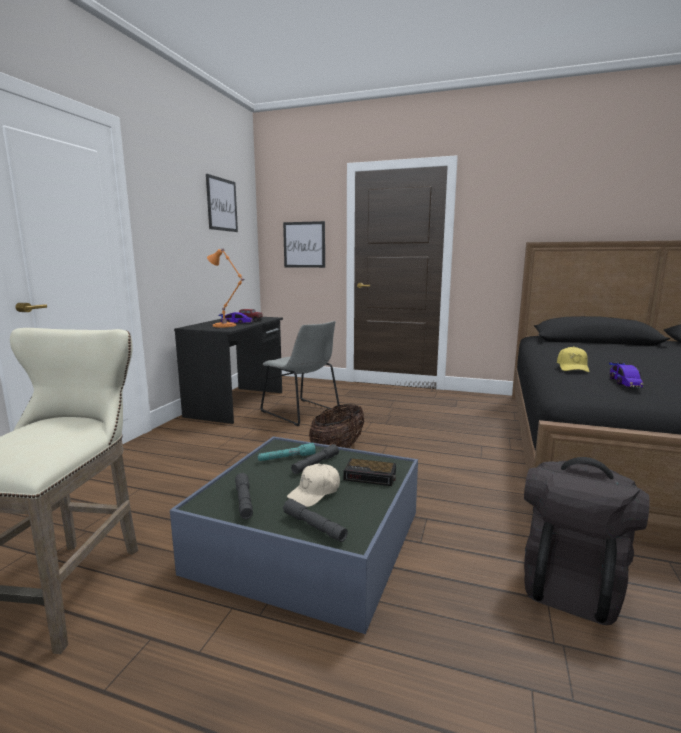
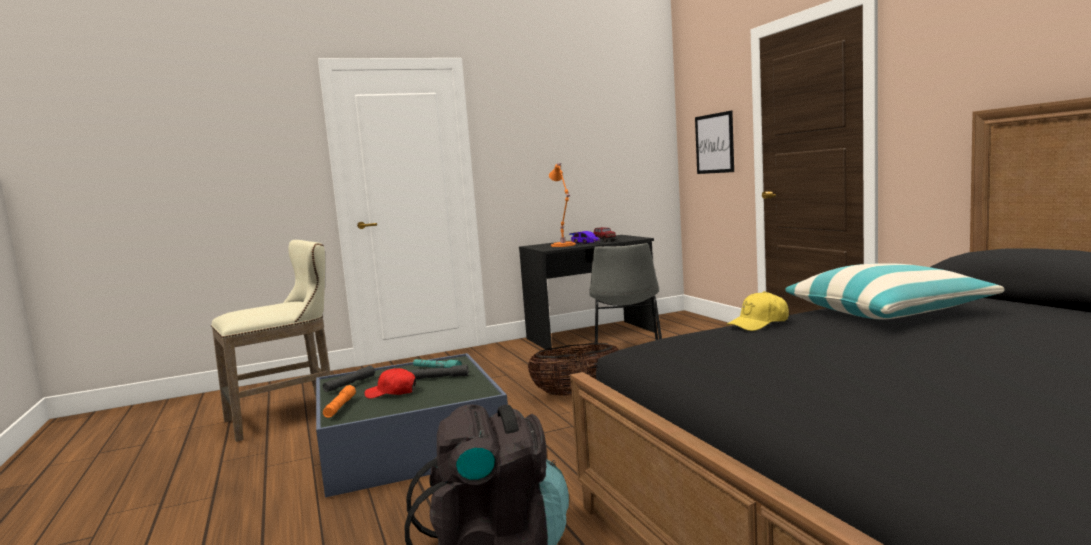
camera: 50 degrees right, 5 degrees down
picture [206,174,238,232] -> none
grey flashlight [283,498,348,542] -> orange flashlight [323,385,356,418]
beige cap [287,464,340,507] -> red cap [365,368,416,399]
alarm clock [344,458,396,486] -> none
toy car [609,362,644,388] -> none
none -> pillow [786,264,1005,320]

